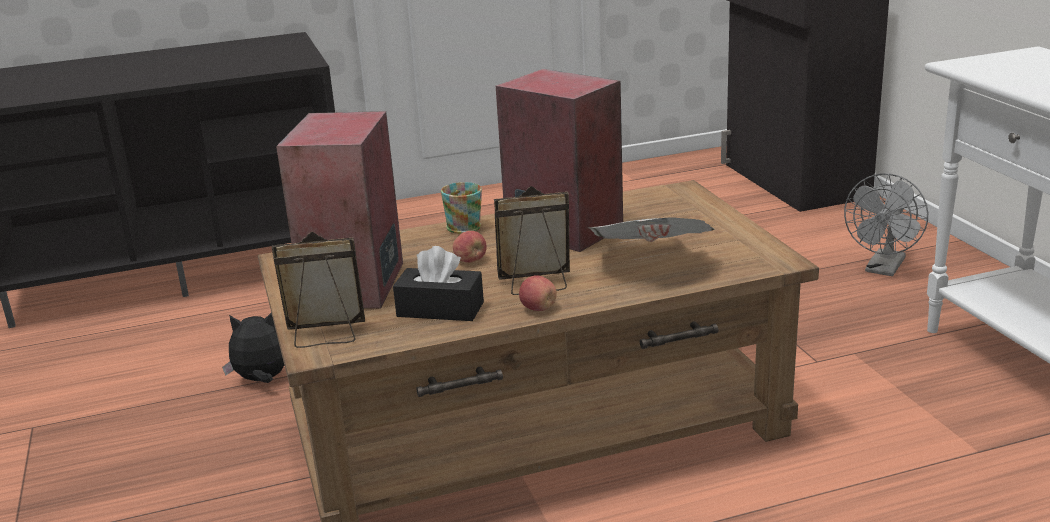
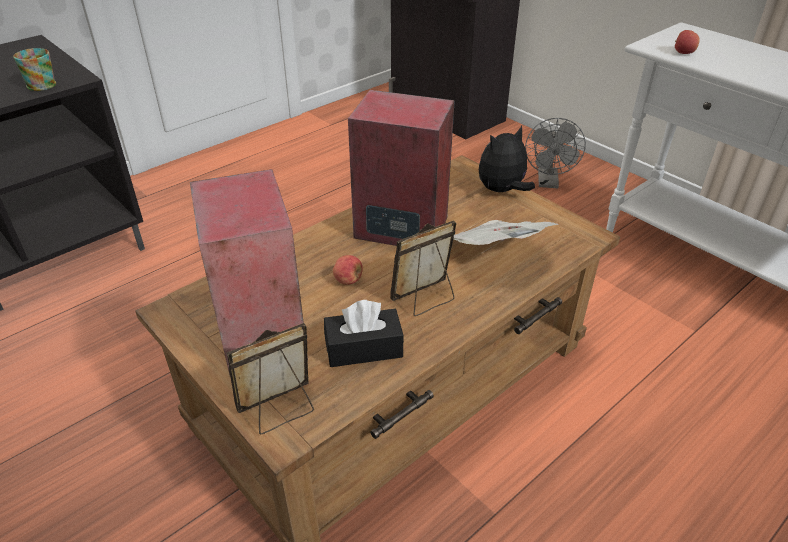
camera: 25 degrees left, 15 degrees up
plush toy [222,313,284,383] -> plush toy moved to [479,126,535,192]
mug [441,182,482,234] -> mug moved to [13,48,56,91]
apple [519,275,557,311] -> apple moved to [675,30,700,54]

